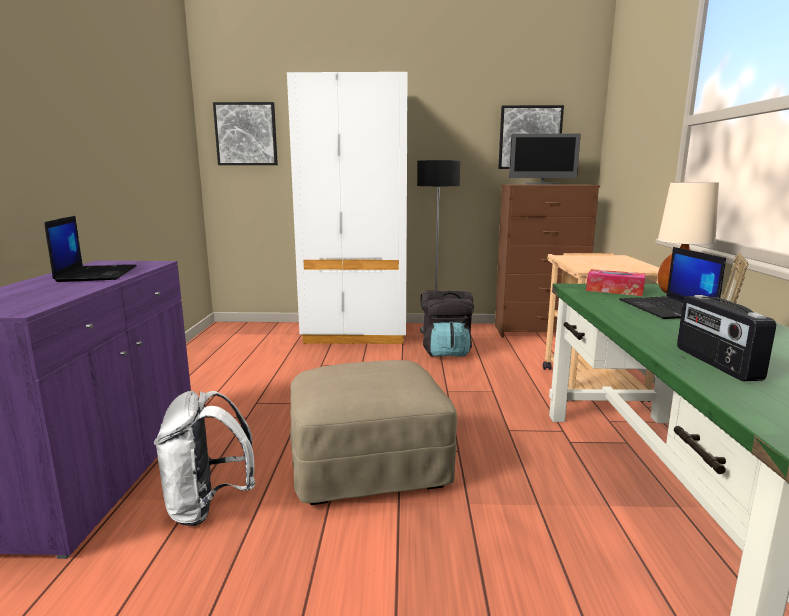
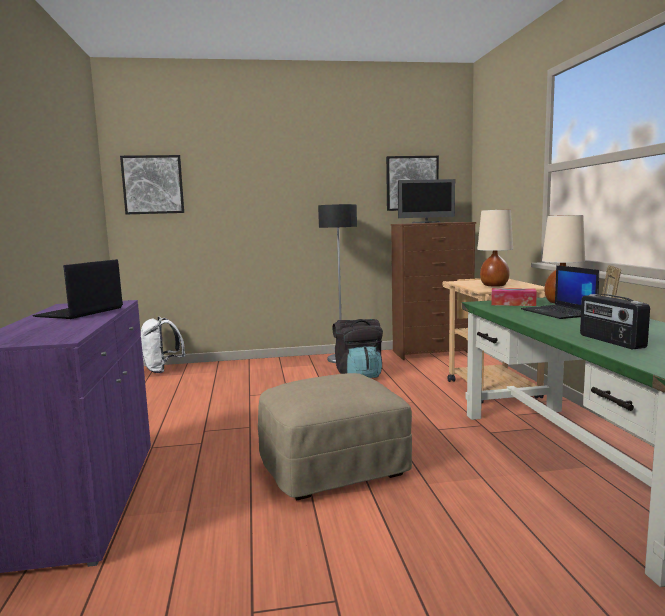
camera: 10 degrees left, 5 degrees down
laptop [44,216,137,282] -> laptop turned 135 degrees counterclockwise [32,259,123,319]
white backpack [154,391,255,526] -> white backpack moved to [140,316,185,373]
white wardrobe [287,72,408,345] -> none
none -> beige table lamp [477,209,513,287]

